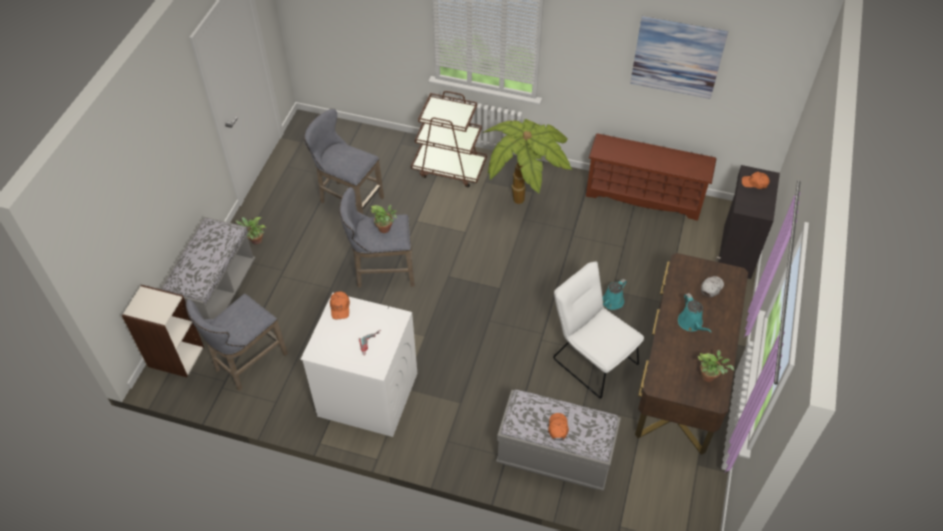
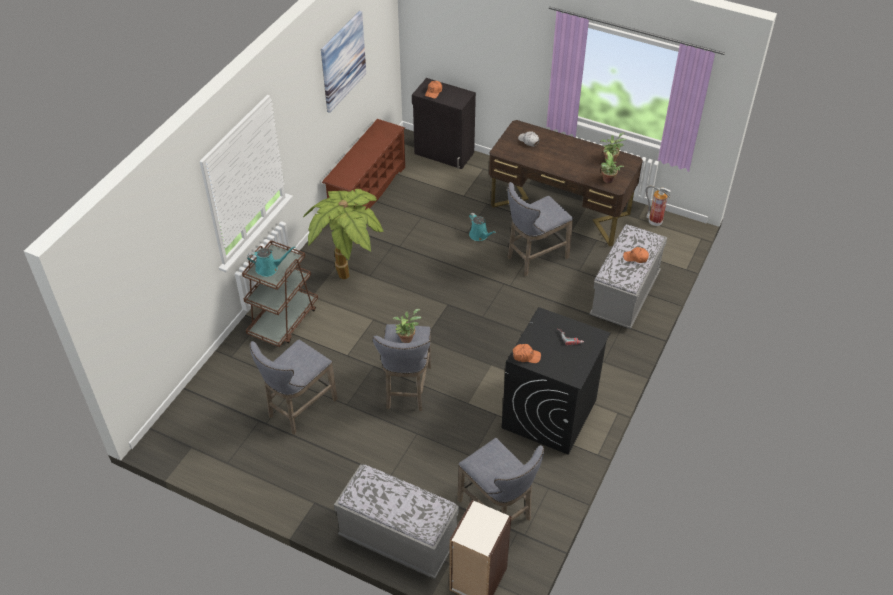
camera: 80 degrees left, 5 degrees down
potted plant [235,217,266,245] -> potted plant moved to [601,151,625,183]
white washing machine [301,292,417,437] -> black washing machine [502,307,610,455]
white chair [553,261,644,398] -> grey stool [507,182,573,276]
turquoise watering can [678,293,712,333] -> turquoise watering can moved to [247,246,296,277]
none -> fire extinguisher [646,186,671,226]

